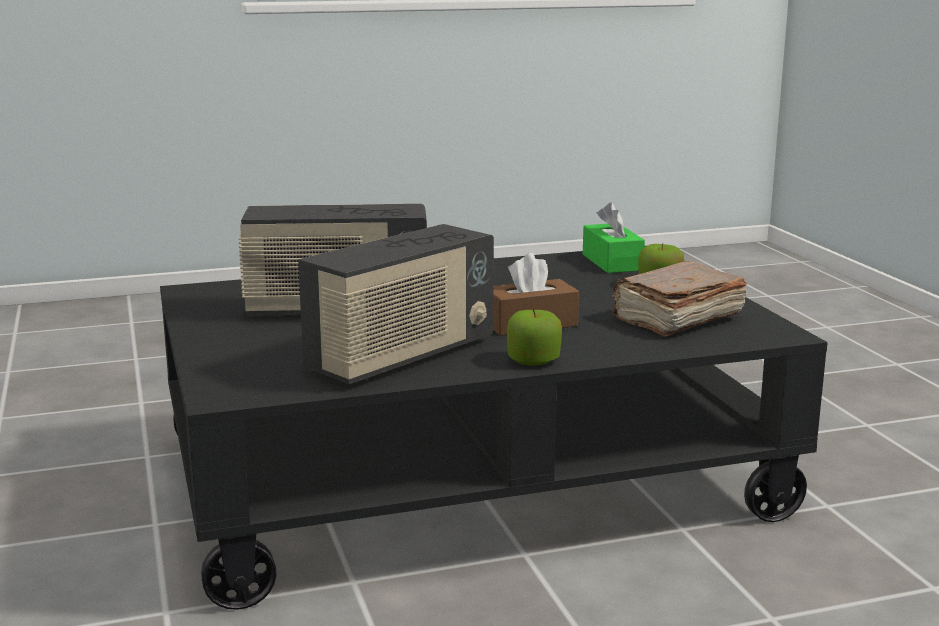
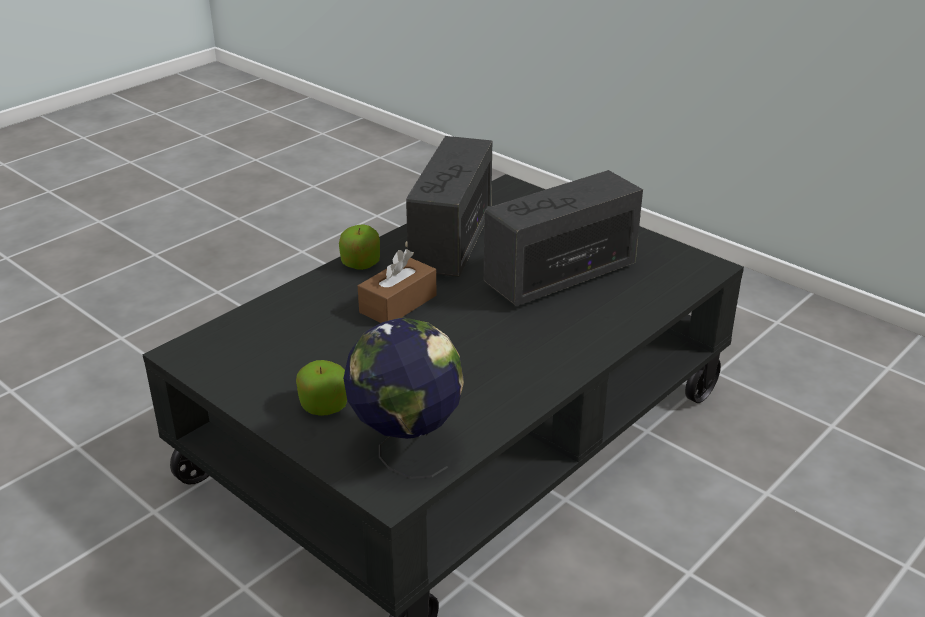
camera: 150 degrees right, 15 degrees up
green tissue box [583,202,645,273] -> globe [343,317,464,479]
brown book [612,261,747,337] -> none

